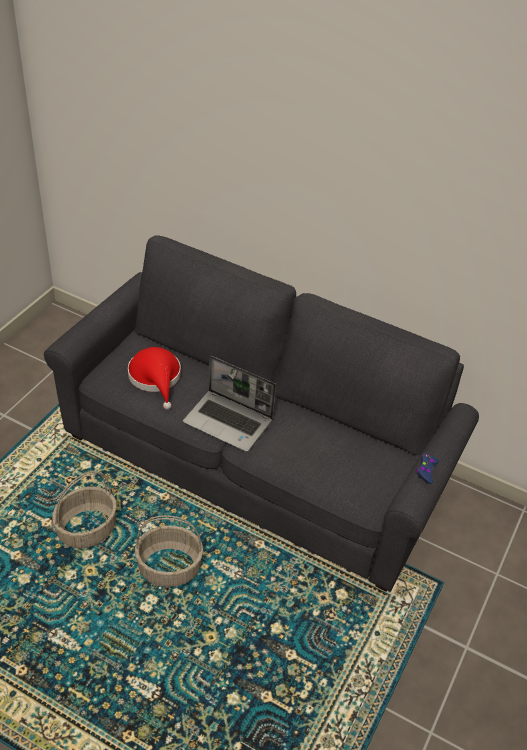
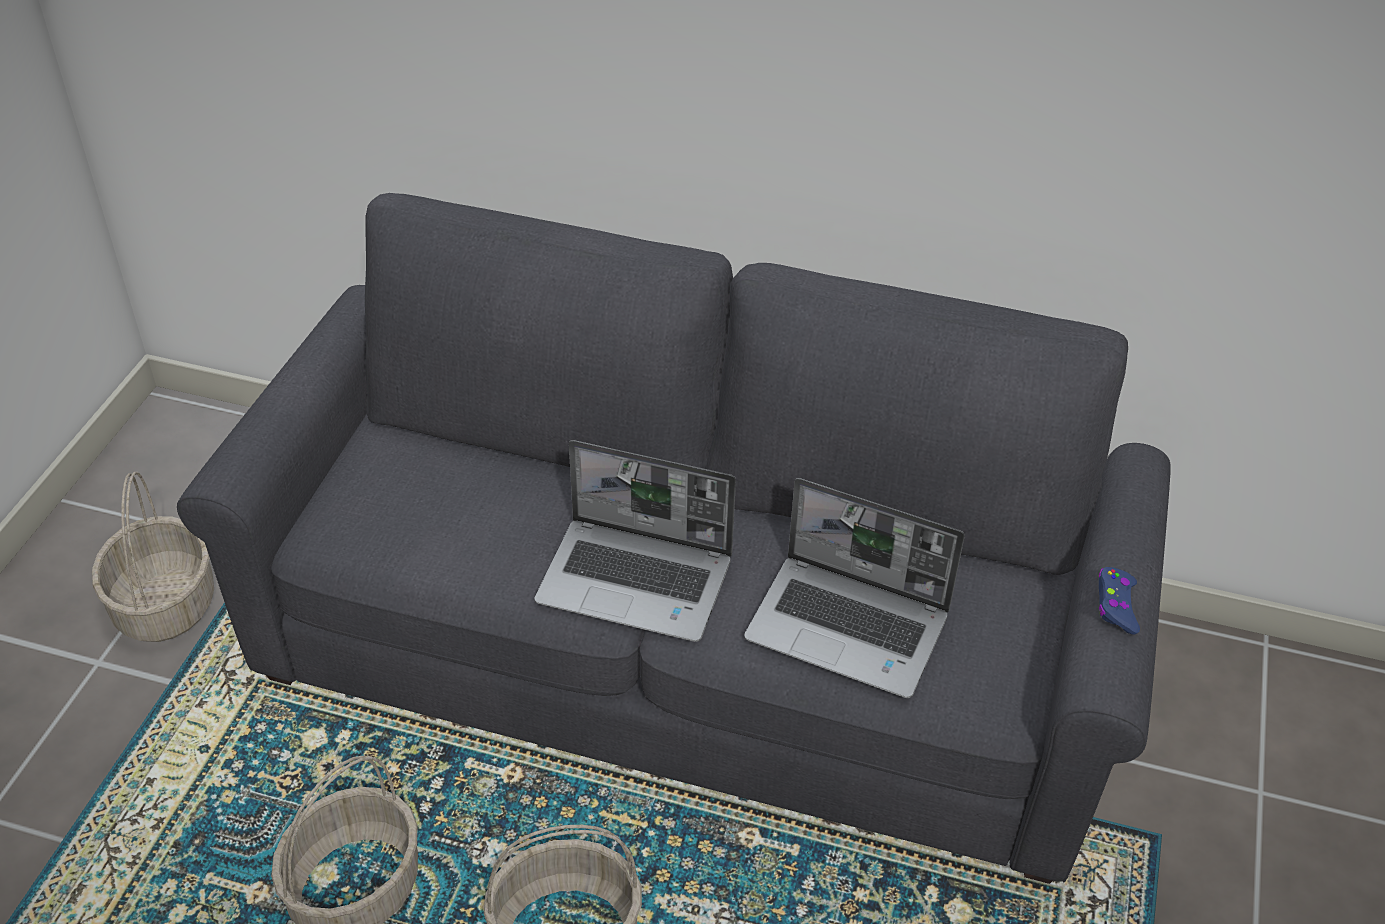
camera: 10 degrees left, 0 degrees up
red hat [128,347,181,410] -> none
none -> basket [92,472,214,642]
none -> laptop [745,478,965,698]

